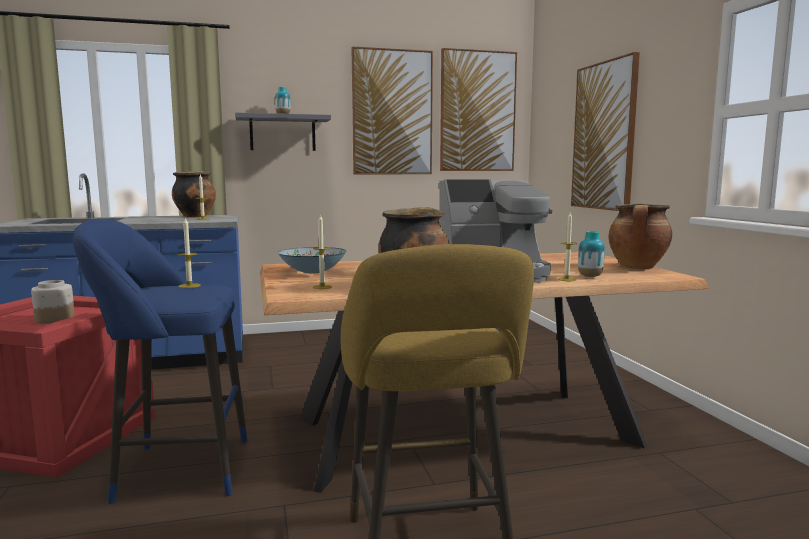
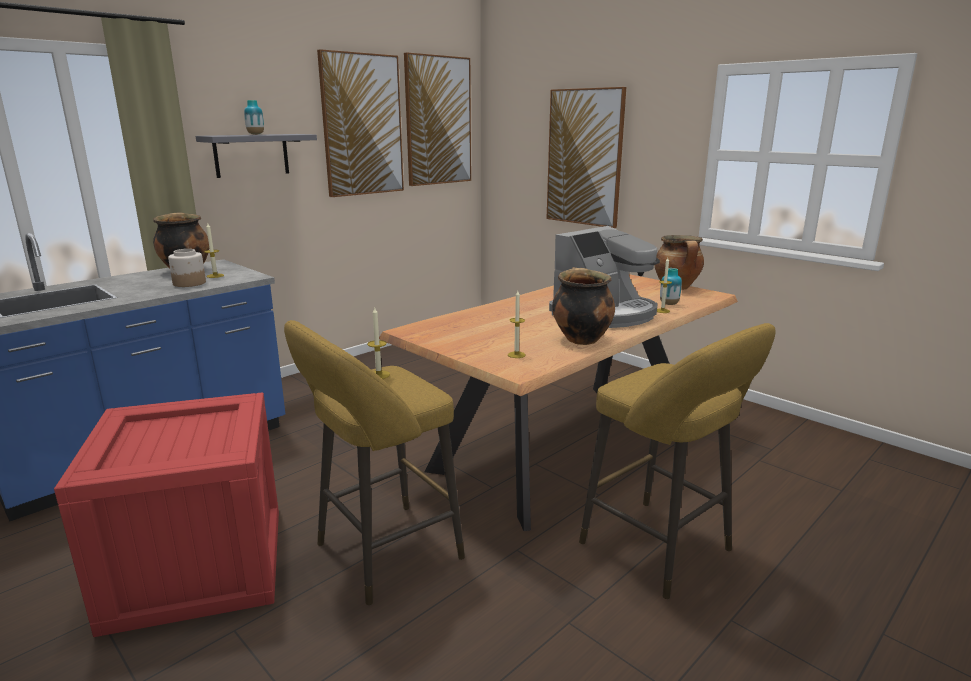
camera: 30 degrees left, 10 degrees up
jar [31,280,75,324] -> jar moved to [168,249,206,287]
blue stool [73,219,248,504] -> yellow stool [284,320,465,605]
bowl [277,247,346,274] -> none

